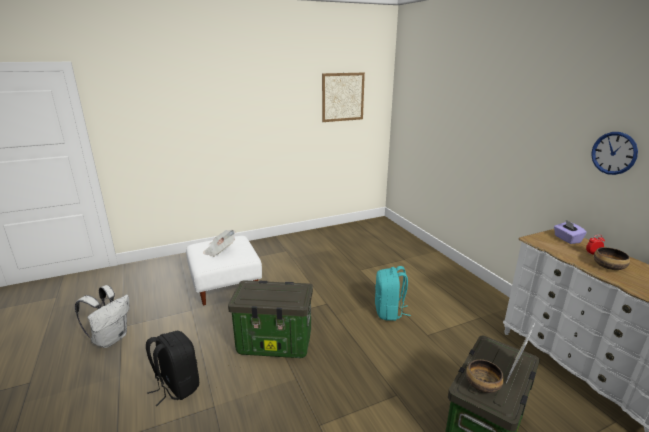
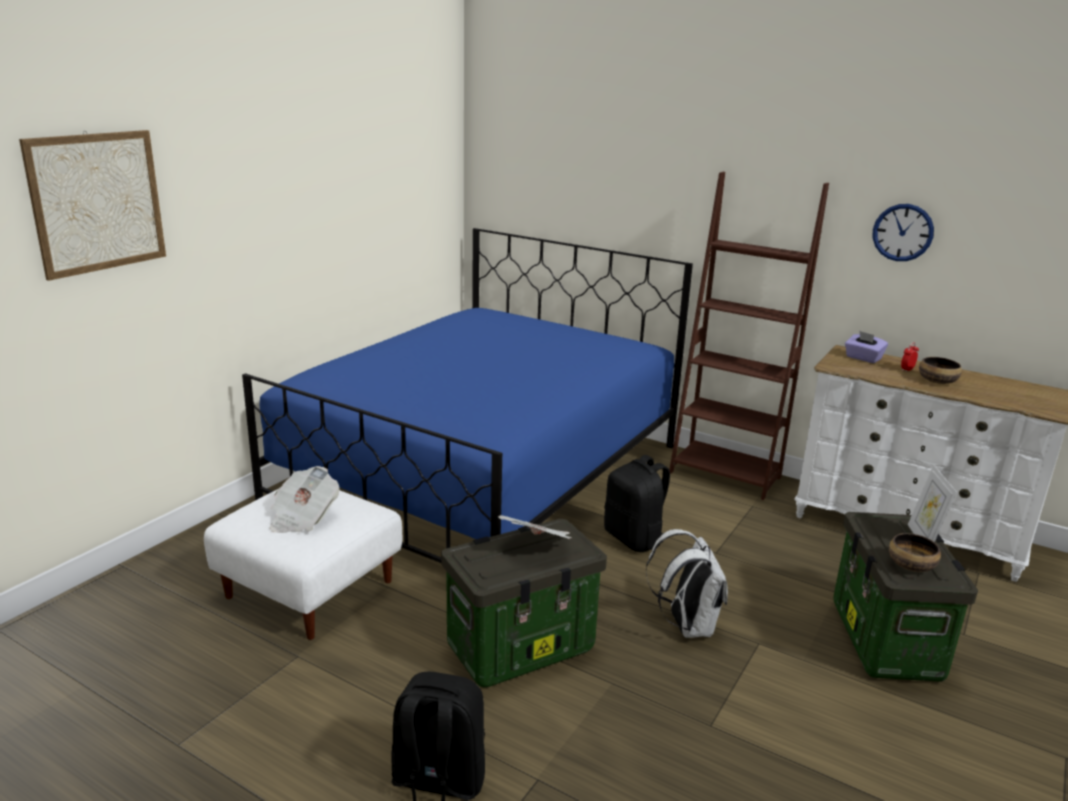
camera: 35 degrees left, 0 degrees up
white backpack [75,285,129,348] -> white backpack moved to [645,529,728,638]
picture [322,72,365,122] -> picture moved to [19,130,166,281]
turquoise backpack [375,266,411,321] -> black backpack [604,455,670,552]
none -> blue bed [242,228,693,563]
none -> newspaper [498,515,571,539]
none -> brown bookcase [669,172,829,500]

